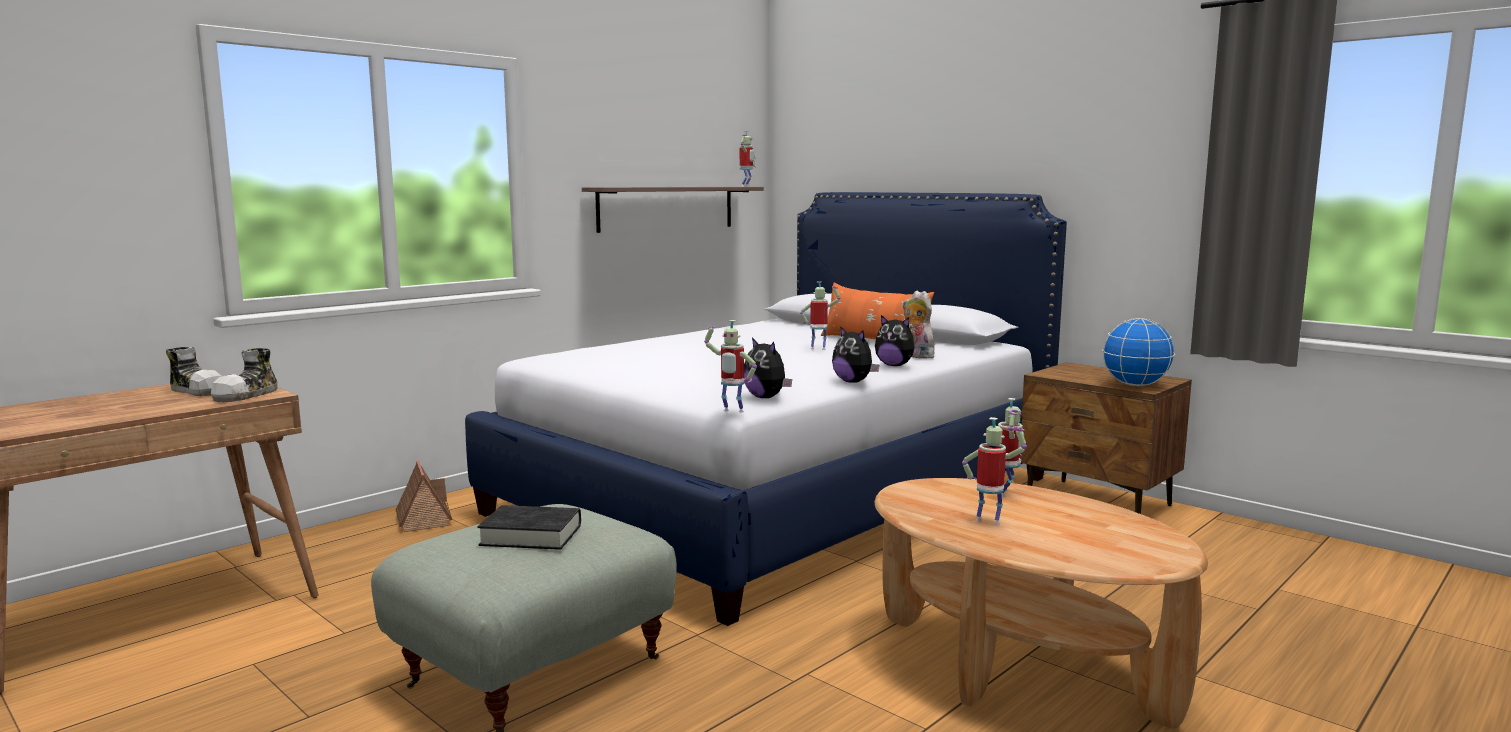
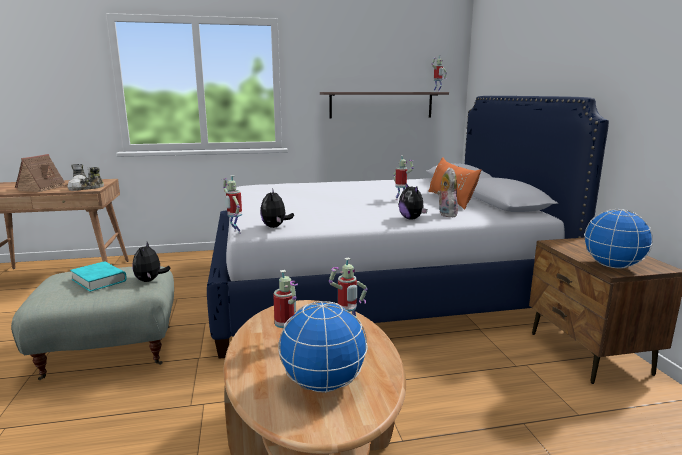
camera: 35 degrees right, 5 degrees up
toy house [396,460,452,532] -> toy house moved to [15,154,66,192]
black book [478,505,581,550] -> turquoise book [70,261,127,292]
plush toy [832,326,879,383] -> plush toy moved to [133,242,171,282]
none -> globe [278,301,368,393]

